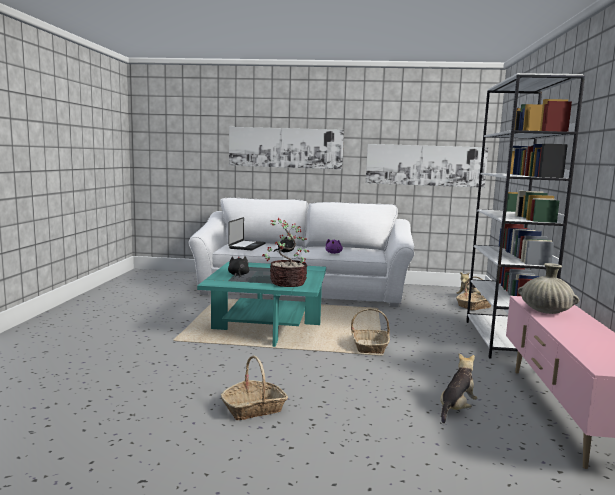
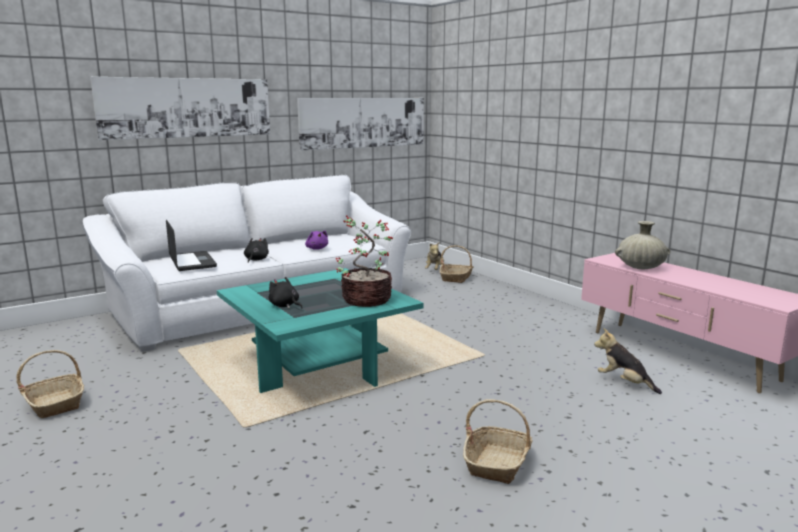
camera: 40 degrees left, 5 degrees up
basket [351,309,390,354] -> basket moved to [16,350,84,418]
plush toy [440,353,478,423] -> plush toy turned 45 degrees counterclockwise [594,328,662,394]
white bookcase [466,73,585,359] -> none

